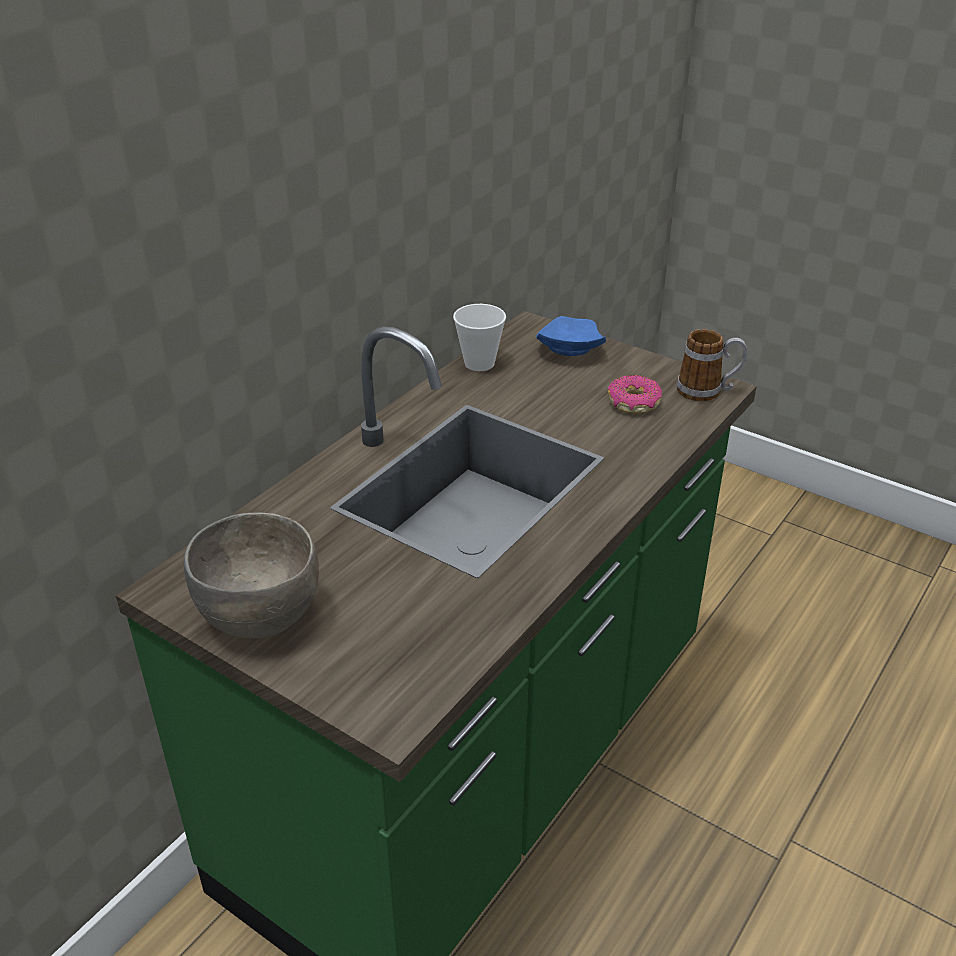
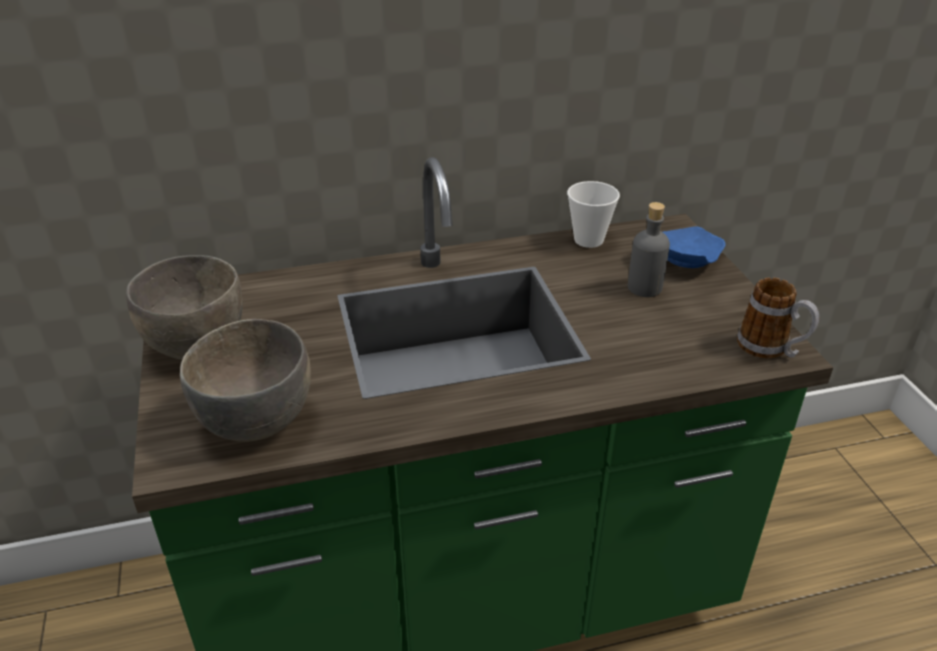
camera: 40 degrees right, 0 degrees up
donut [608,375,662,413] -> none
none -> grey bowl [180,319,311,442]
none -> grey bottle [628,202,670,297]

